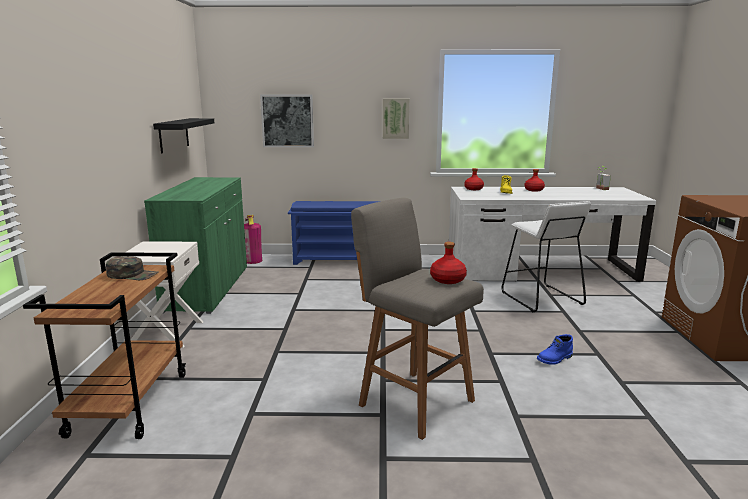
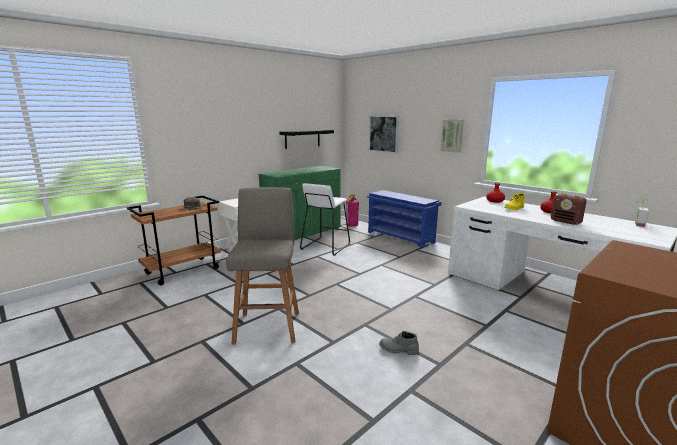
camera: 45 degrees right, 0 degrees up
red bottle [430,242,467,284] -> none
white stool [502,201,591,312] -> white stool moved to [300,183,350,256]
blue boot [537,334,573,365] -> grey boot [379,331,419,355]
none -> radio [551,193,587,225]

